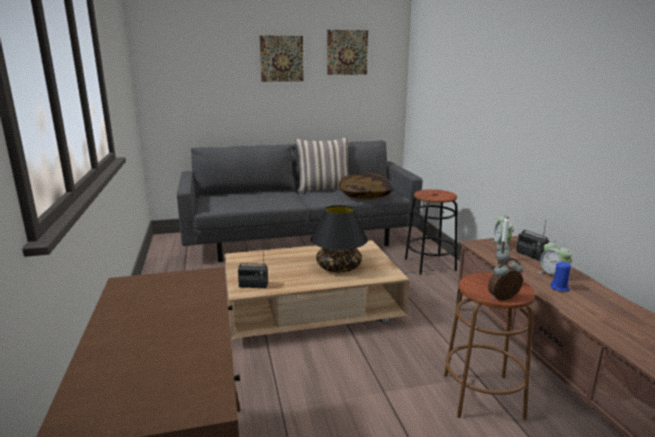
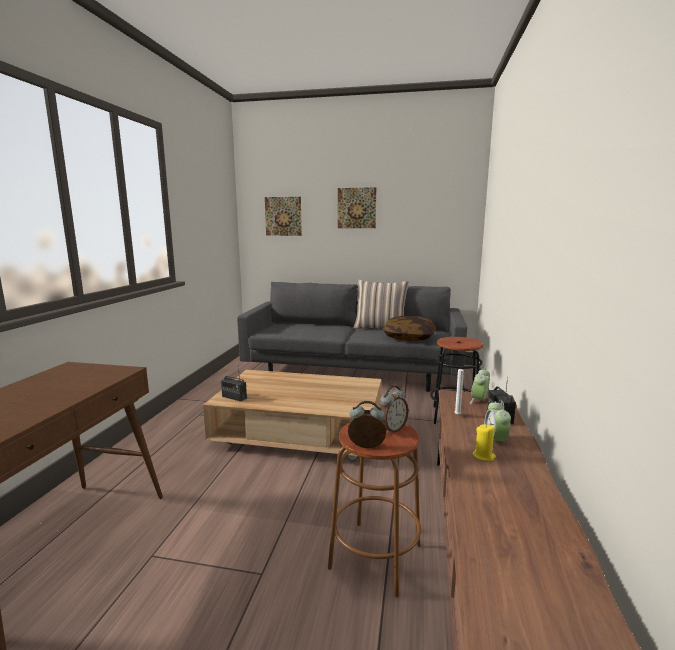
camera: 25 degrees right, 5 degrees down
black table lamp [311,205,368,272] -> none
picture [327,30,368,75] -> picture moved to [265,197,302,236]
blue candle [550,262,571,292] -> yellow candle [472,424,496,461]

